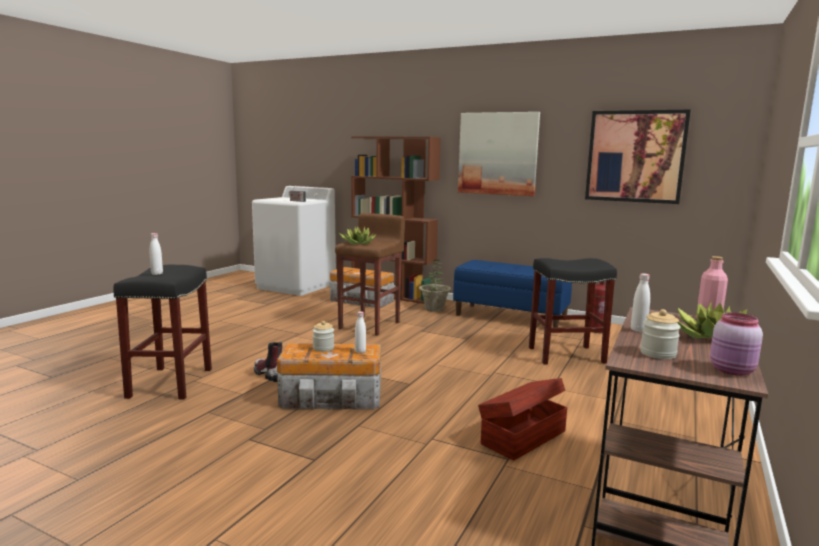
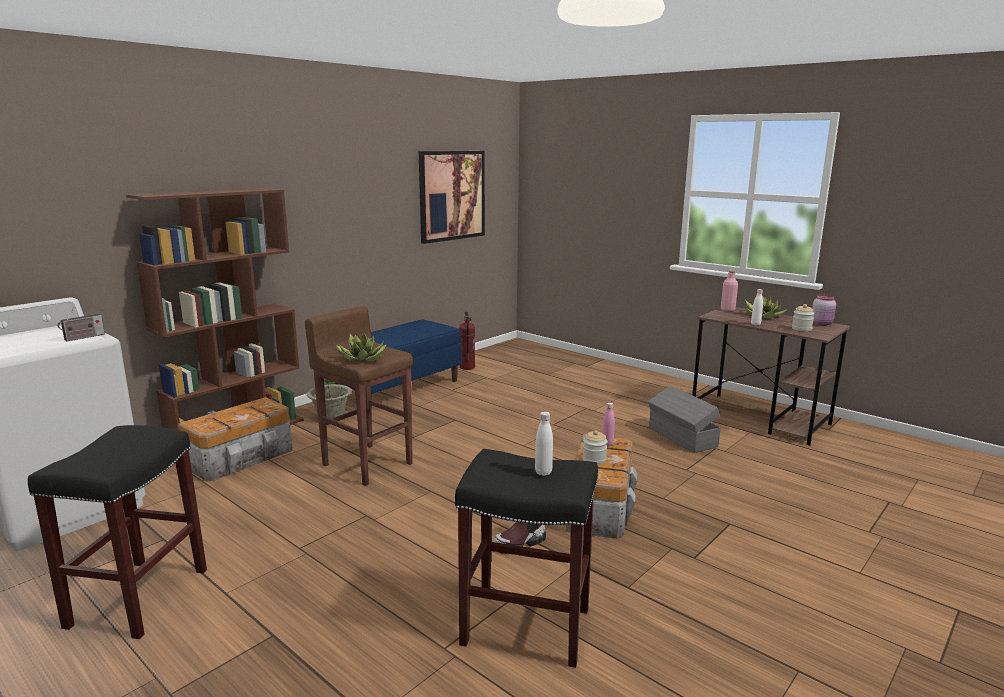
camera: 75 degrees left, 5 degrees up
white bottle [355,311,366,353] -> pink bottle [602,402,615,446]
picture [458,112,540,196] -> none
brown storage box [478,378,567,461] -> grey storage box [648,386,721,453]
black stool [529,258,617,365] -> black stool moved to [28,425,207,639]

